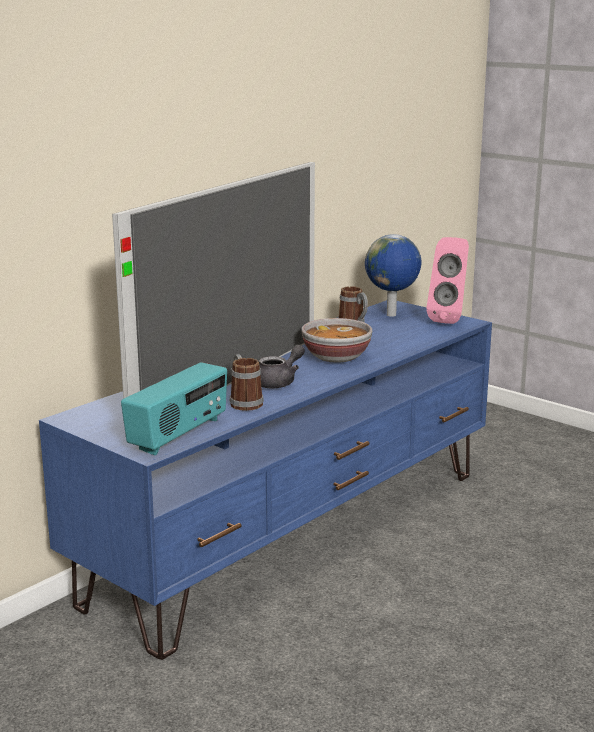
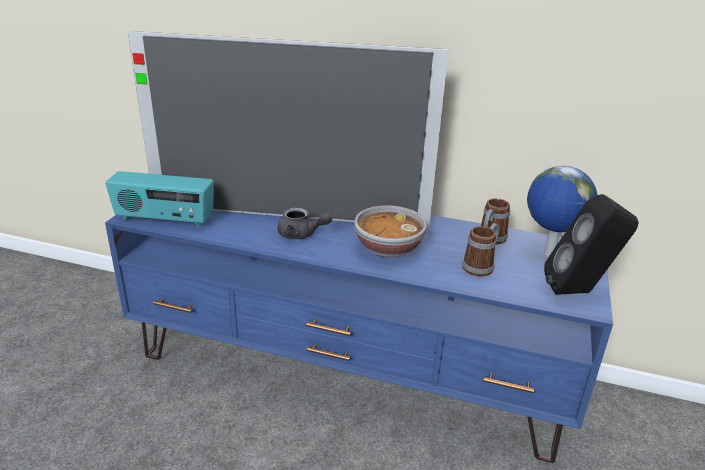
camera: 65 degrees right, 10 degrees up
mug [230,354,264,411] -> mug moved to [462,223,500,277]
pink speaker [426,237,469,324] -> black speaker [544,194,639,295]

